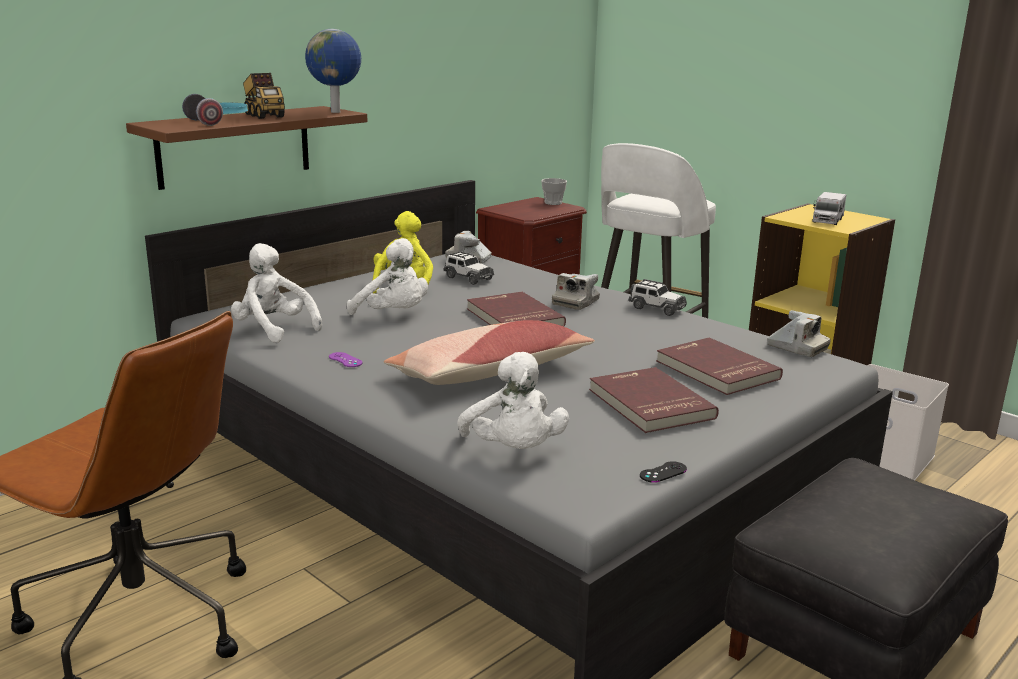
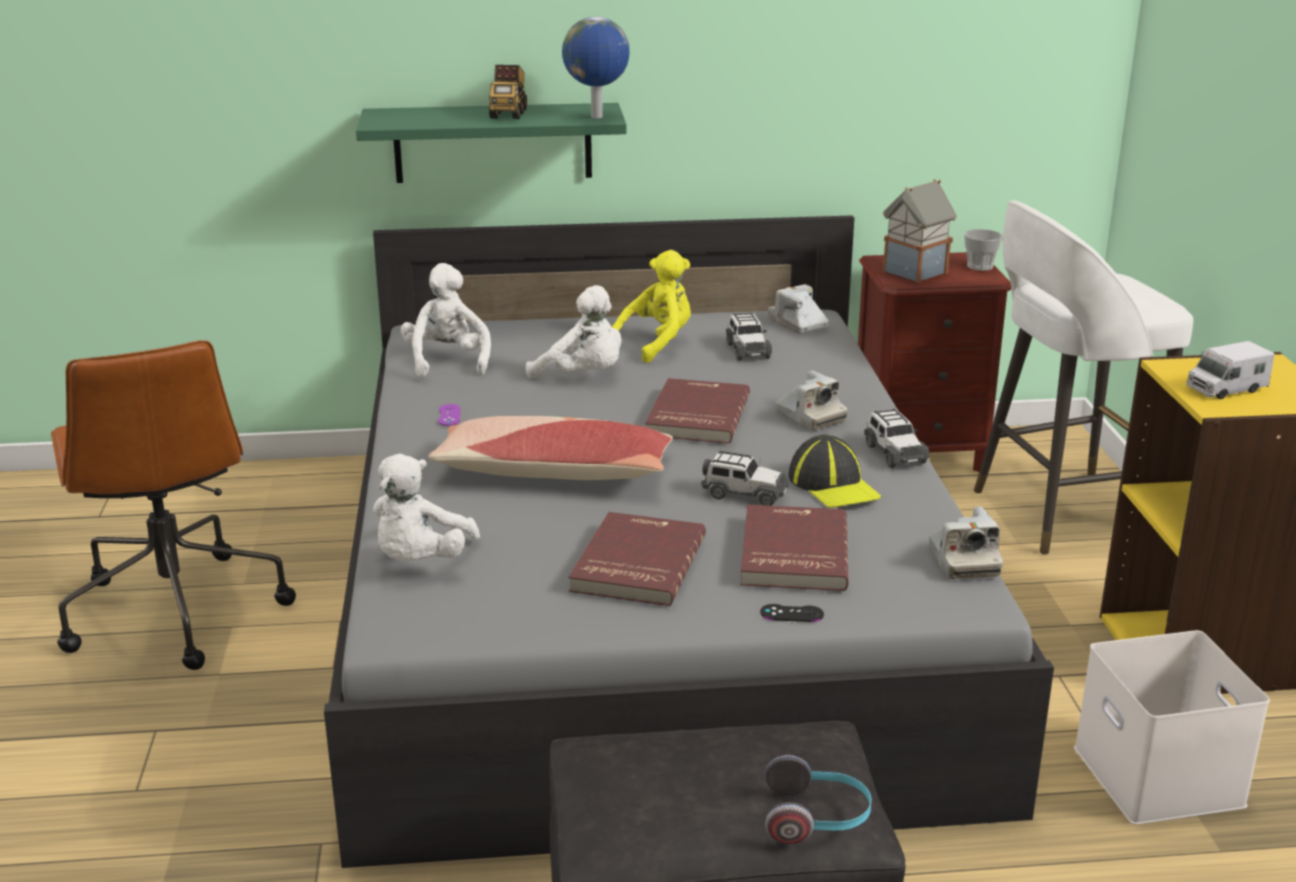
camera: 40 degrees right, 5 degrees up
brown shelf [126,106,367,190] -> green shelf [356,103,627,183]
headphones [182,94,248,126] -> headphones moved to [765,755,872,844]
white plush toy [347,238,428,315] -> white plush toy turned 45 degrees counterclockwise [526,285,622,379]
camera [552,273,600,310] -> camera turned 105 degrees counterclockwise [776,370,848,430]
black game controller [640,461,687,483] -> black game controller moved to [760,604,824,622]
none -> toy car [701,451,788,506]
none -> cap [789,435,881,508]
none -> toy house [882,179,957,283]

